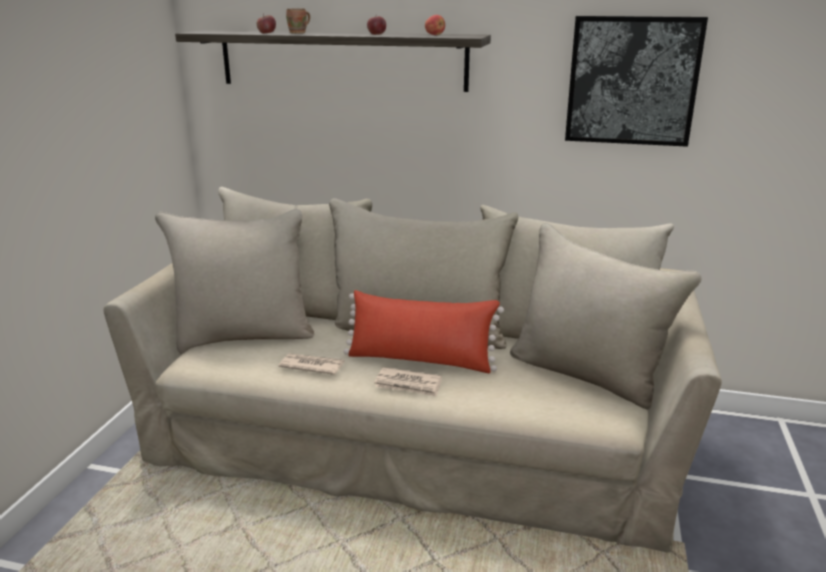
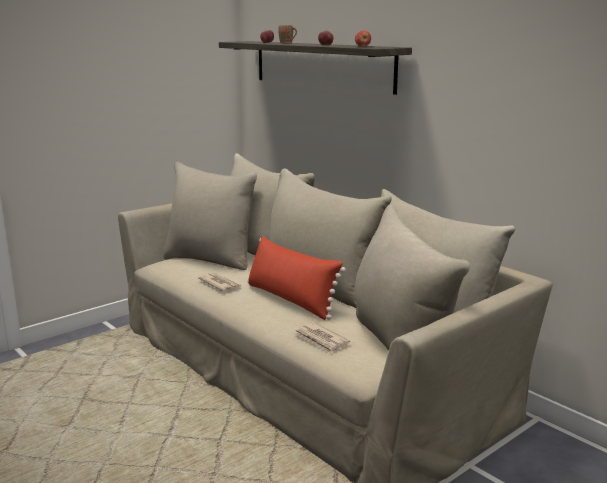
camera: 35 degrees right, 5 degrees down
newspaper [374,367,442,397] -> newspaper moved to [294,323,350,354]
picture [565,16,708,147] -> none

